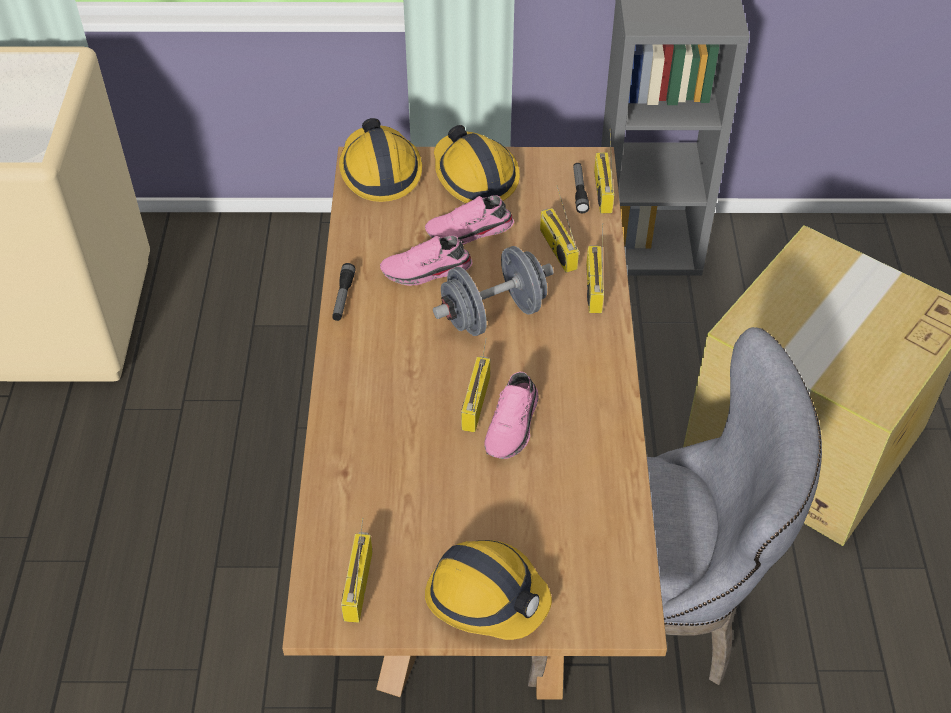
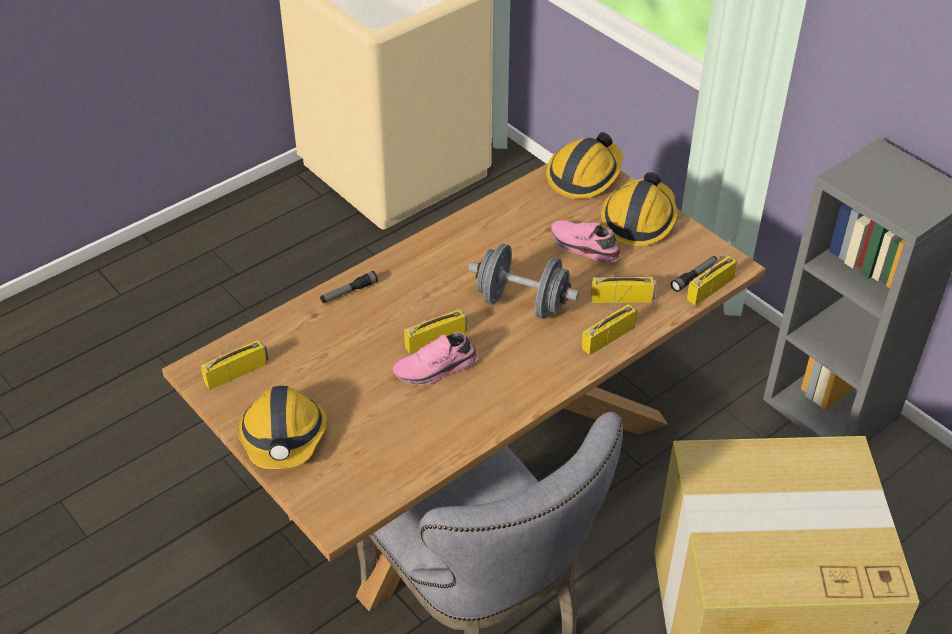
camera: 50 degrees right, 5 degrees down
flashlight [332,263,356,321] -> flashlight moved to [320,271,378,303]
pink shoe [380,236,473,286] -> none
radio [540,185,579,273] -> radio turned 60 degrees clockwise [591,256,657,303]

